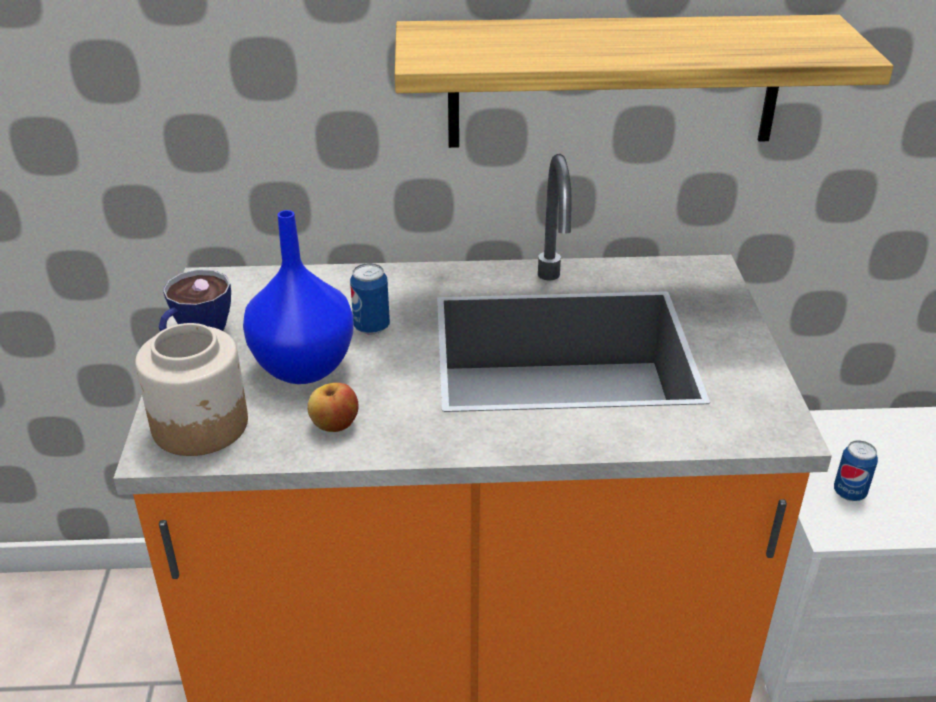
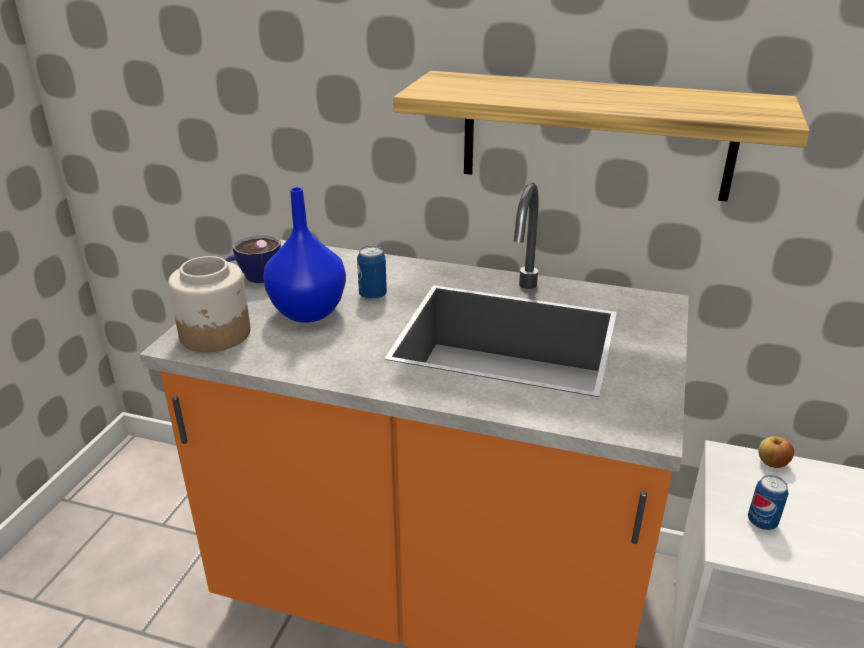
camera: 20 degrees right, 5 degrees down
apple [307,383,359,432] -> apple moved to [758,437,794,468]

